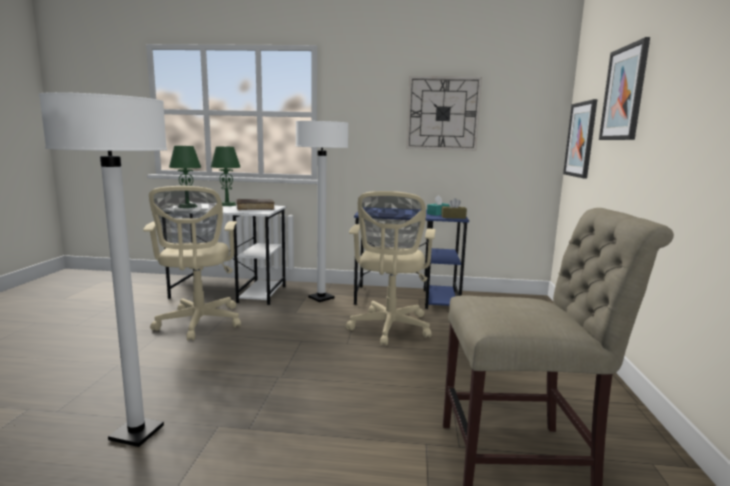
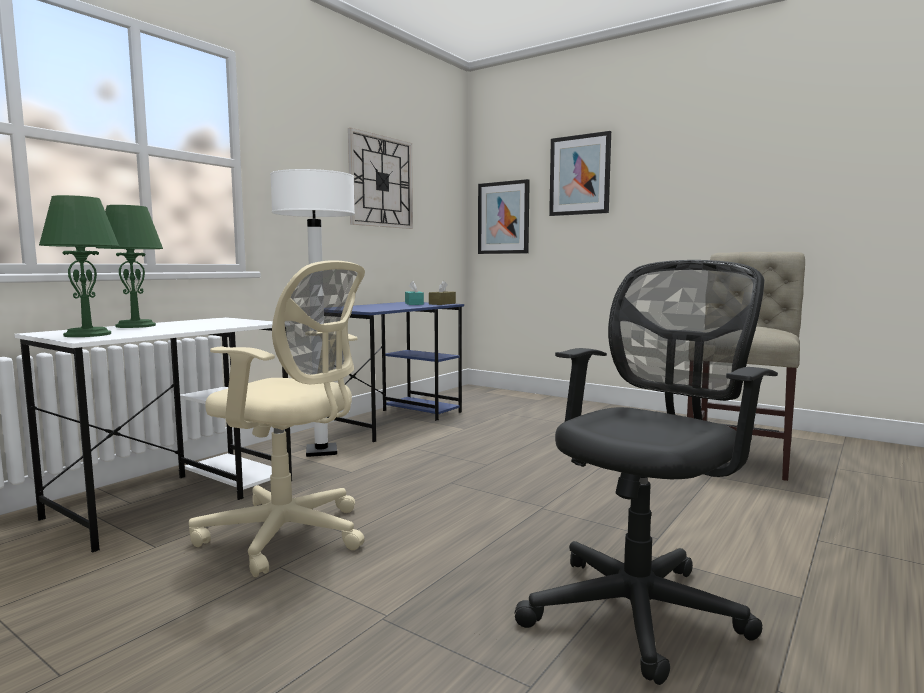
camera: 60 degrees left, 5 degrees down
white floor lamp [39,92,167,447] -> black office chair [514,260,778,685]
brown book [236,199,275,210] -> none
beige office chair [346,191,436,346] -> none

